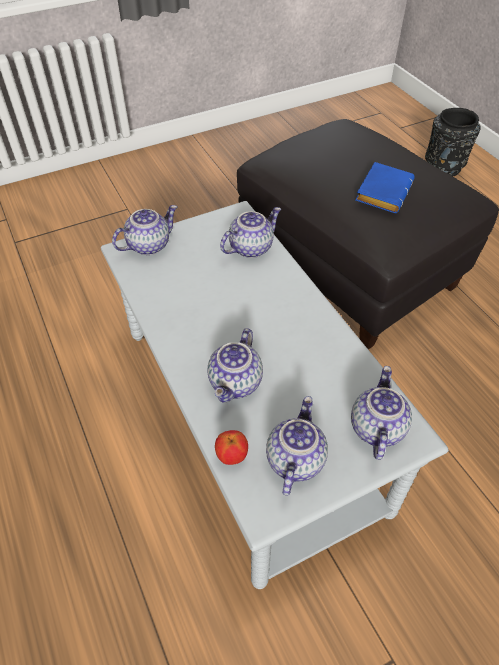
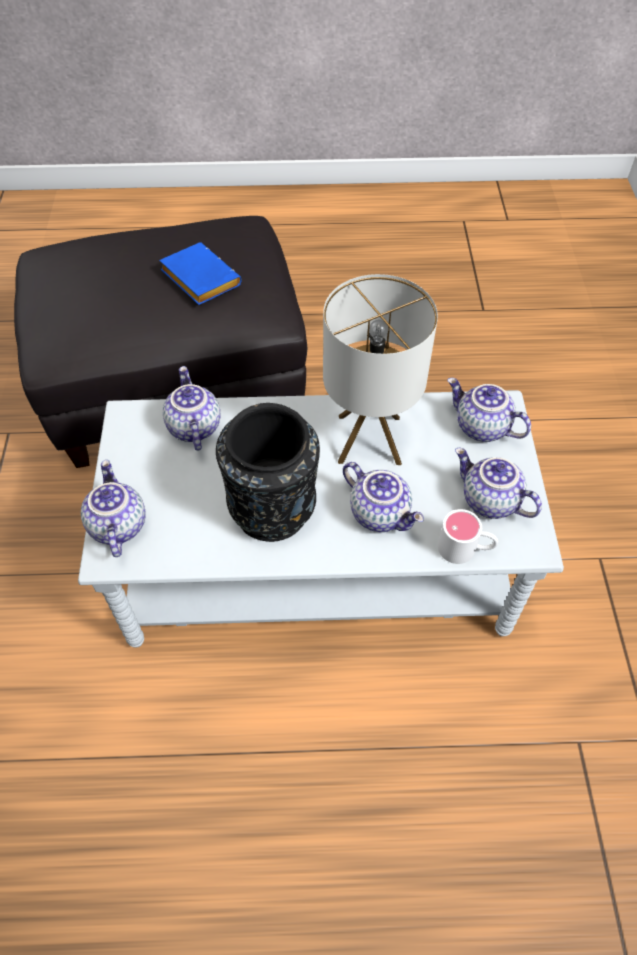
camera: 65 degrees left, 5 degrees up
apple [215,430,248,465] -> white mug [438,509,498,564]
black vase [425,108,481,176] -> black vase moved to [216,403,320,542]
none -> table lamp [323,274,438,465]

